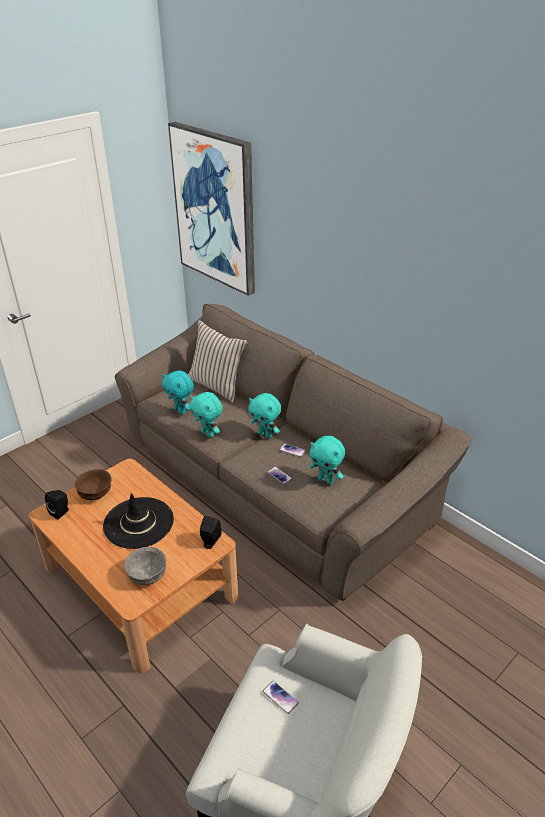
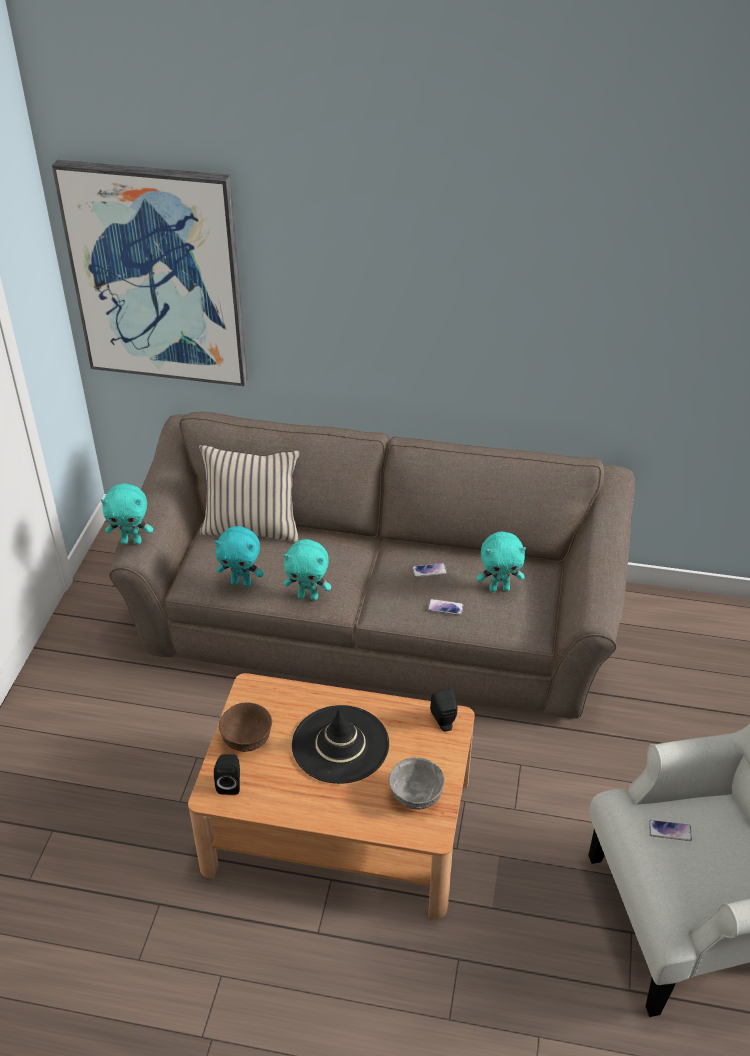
camera: 35 degrees left, 5 degrees up
turquoise plush toy [248,393,281,438] -> turquoise plush toy moved to [101,483,153,544]

